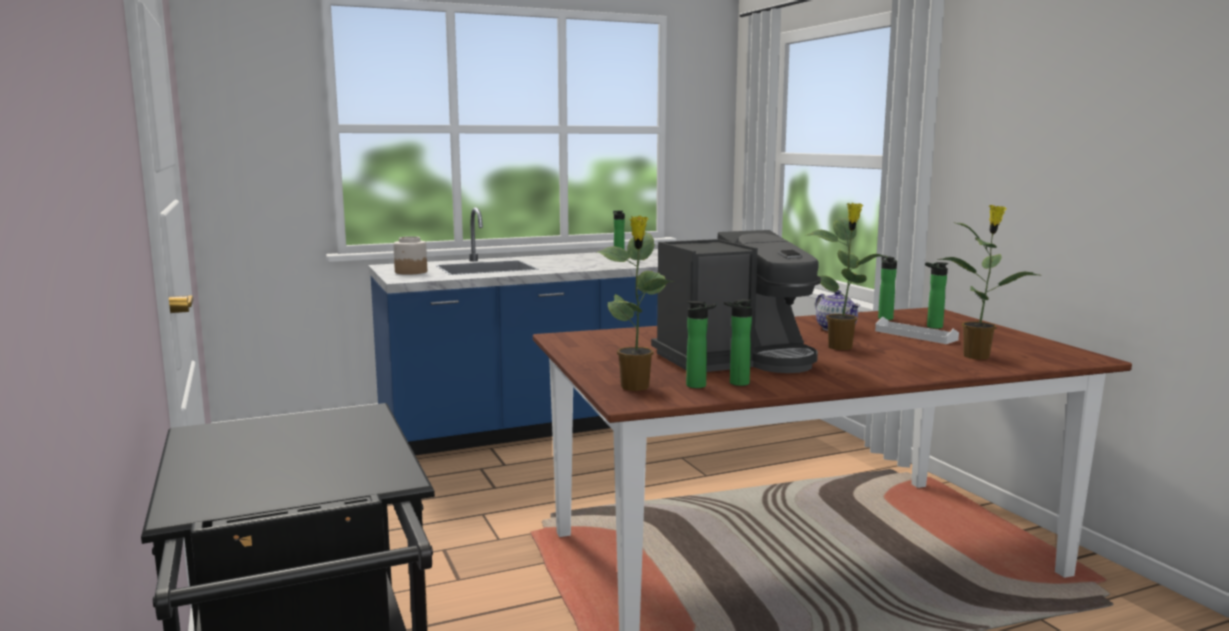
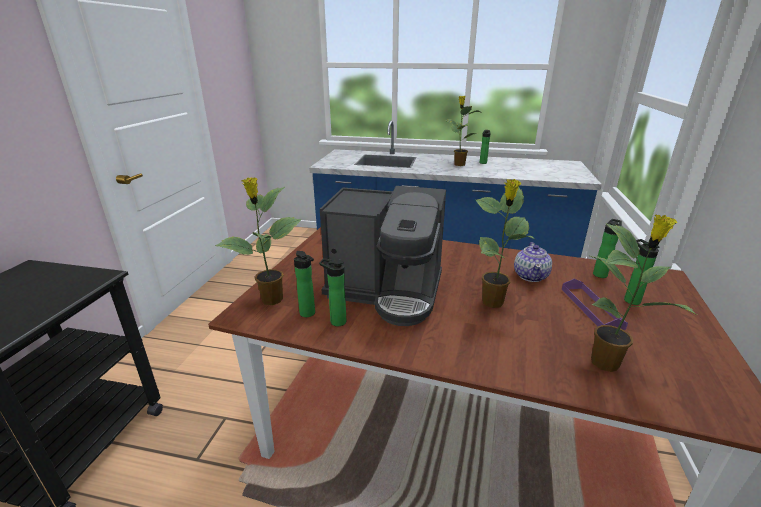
camera: 35 degrees right, 15 degrees up
jar [393,236,427,275] -> none
white tray [875,317,959,344] -> purple tray [562,279,628,330]
none -> potted plant [445,96,483,166]

